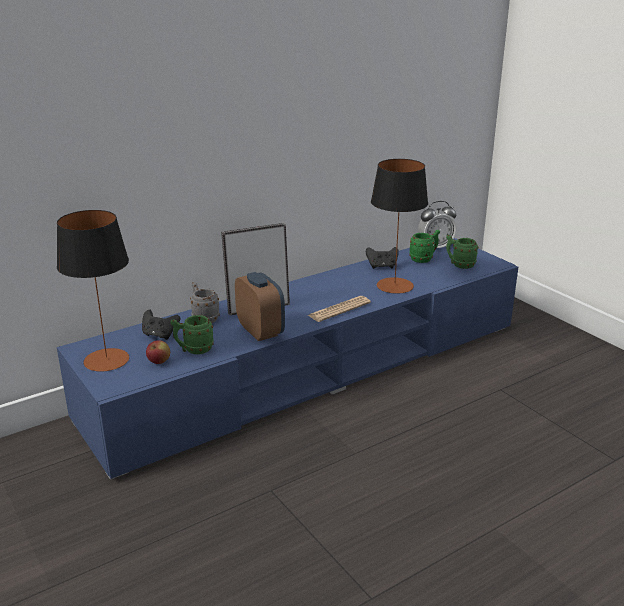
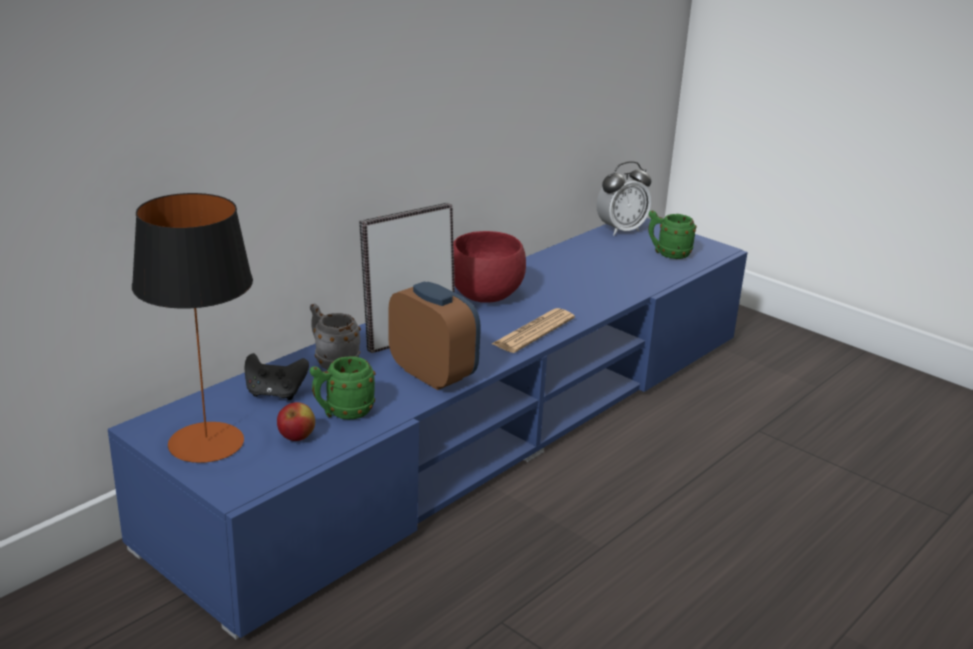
camera: 15 degrees left, 0 degrees up
black game controller [366,247,399,269] -> none
table lamp [371,159,428,294] -> none
green mug [409,230,440,263] -> none
none -> red bowl [453,231,526,303]

